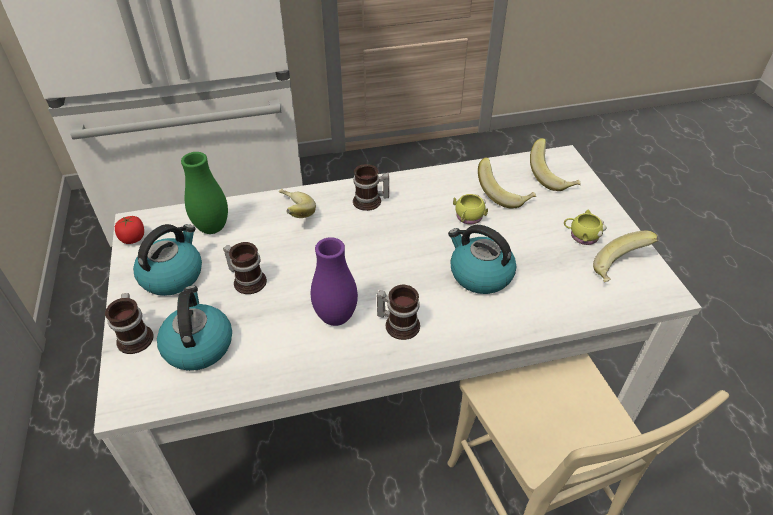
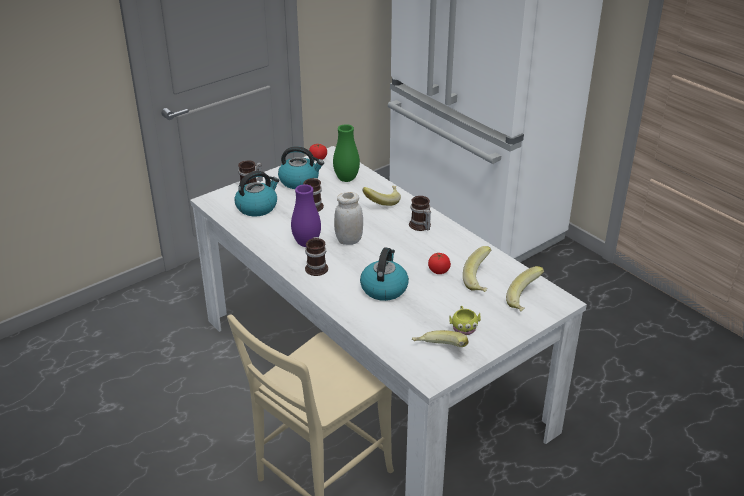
camera: 65 degrees right, 10 degrees down
yellow mug [453,194,488,225] -> tomato [428,253,451,274]
none -> white jar [334,192,363,245]

